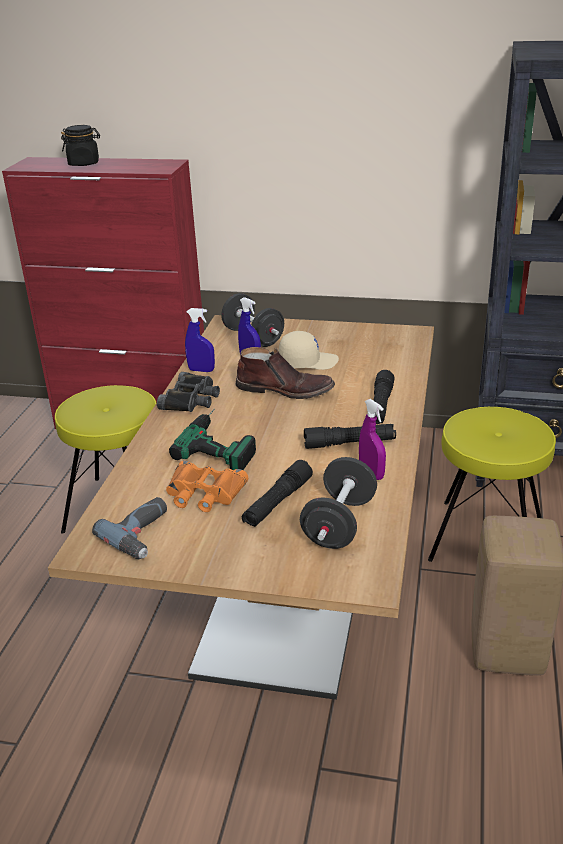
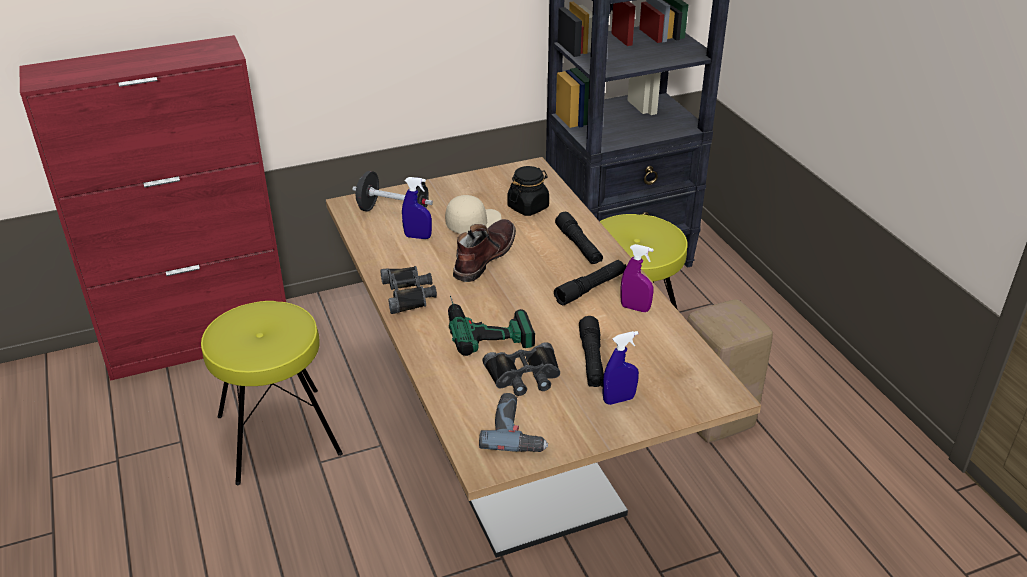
camera: 35 degrees left, 5 degrees up
black jar [61,125,100,166] -> black jar moved to [507,166,549,216]
orange binoculars [166,461,248,512] -> black binoculars [483,342,560,396]
blue spray bottle [185,308,215,372] -> blue spray bottle moved to [603,331,639,405]
brown boot [236,347,335,399] -> brown boot turned 45 degrees counterclockwise [453,219,516,282]
black dumbbell [300,457,377,549] -> none

